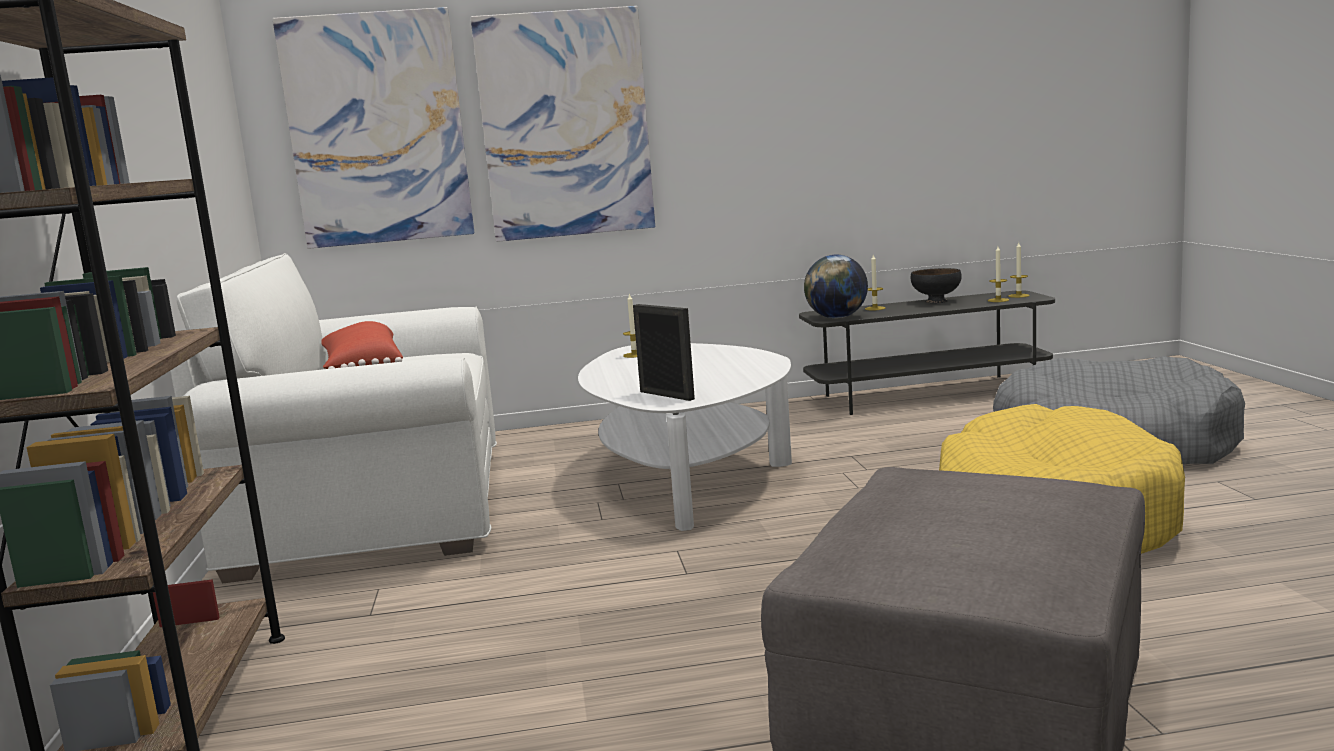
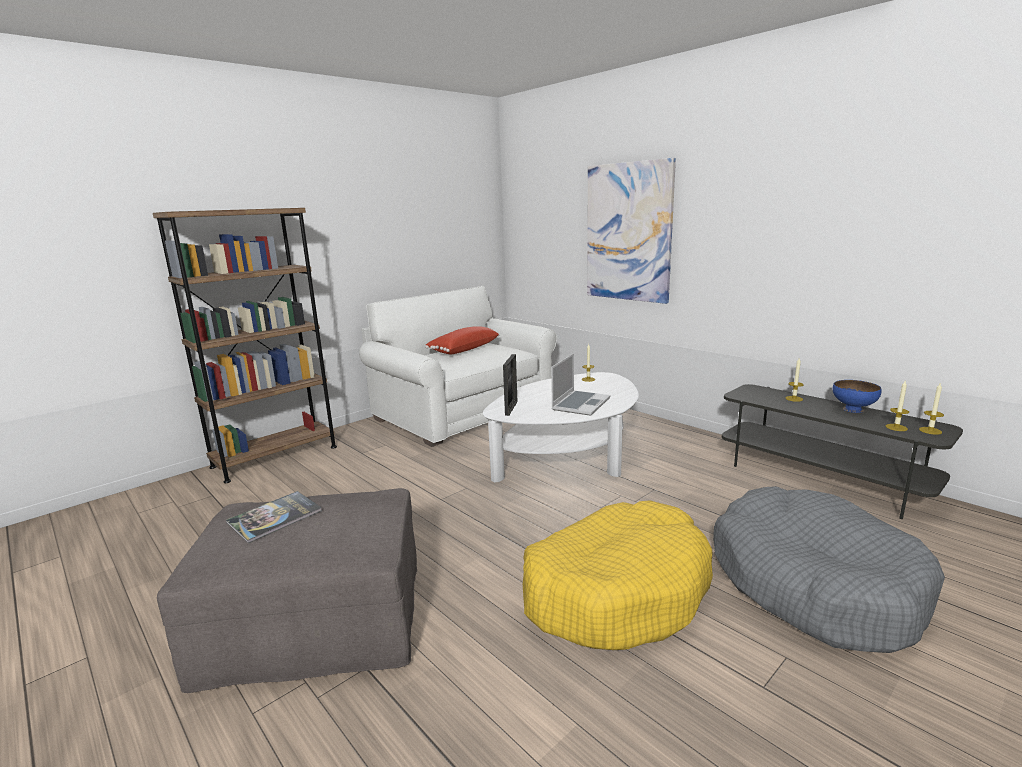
camera: 55 degrees right, 5 degrees up
picture [273,7,474,249] -> none
globe [804,255,868,318] -> none
black bowl [911,268,962,303] -> blue bowl [832,380,881,413]
none -> book [226,491,322,544]
none -> laptop [551,353,610,416]

